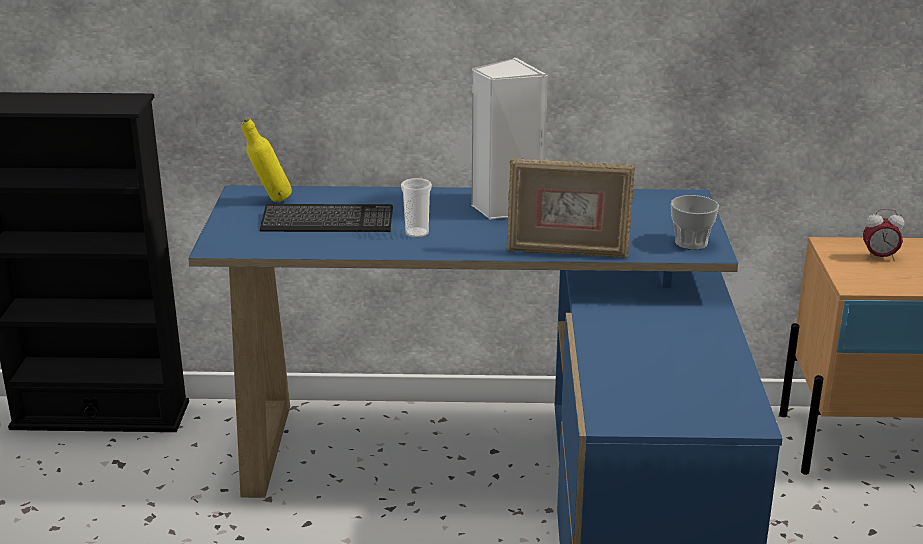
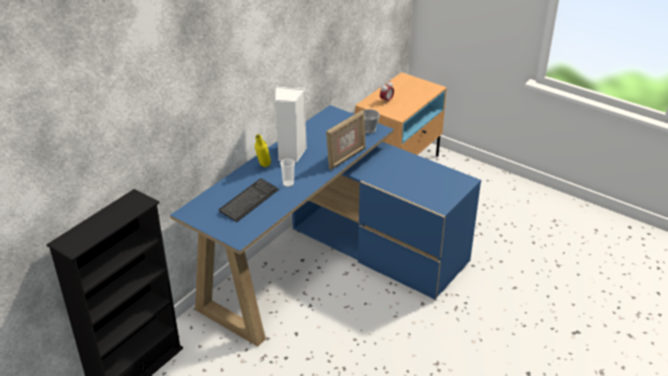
camera: 55 degrees left, 10 degrees up
yellow bottle [241,118,292,202] -> yellow bottle moved to [255,134,271,167]

